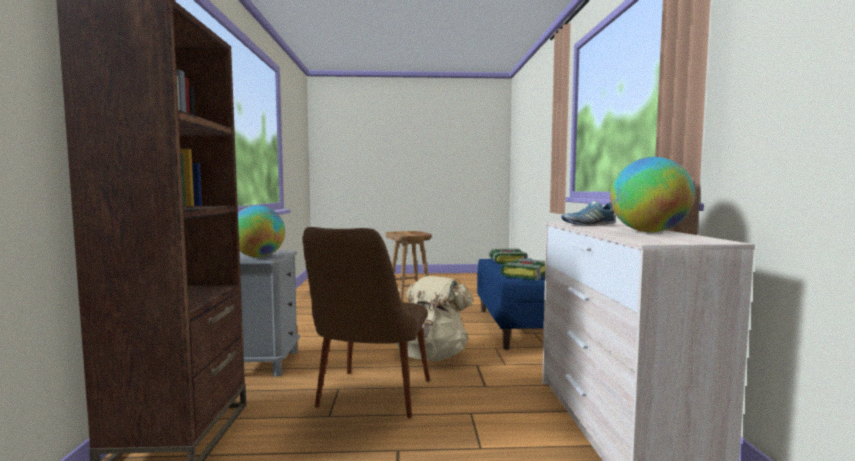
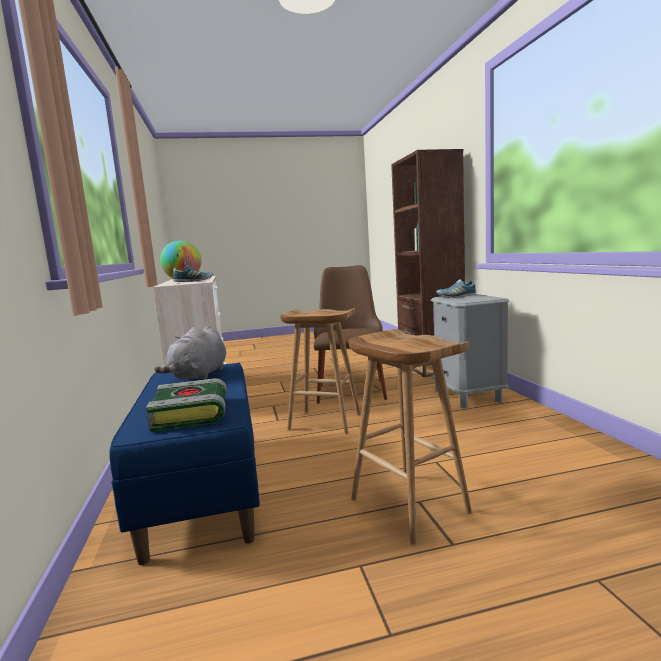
camera: 170 degrees right, 5 degrees up
globe [238,205,285,257] -> shoe [436,279,476,298]
beige backpack [395,276,473,361] -> brown stool [280,308,361,435]
book [500,259,545,280] -> grey plush toy [155,326,226,380]

